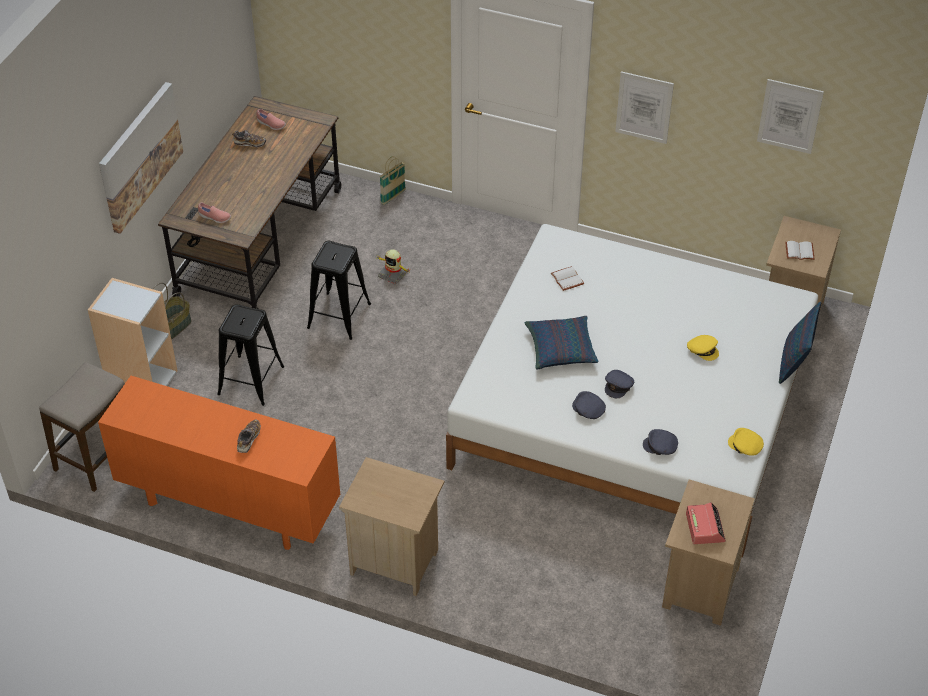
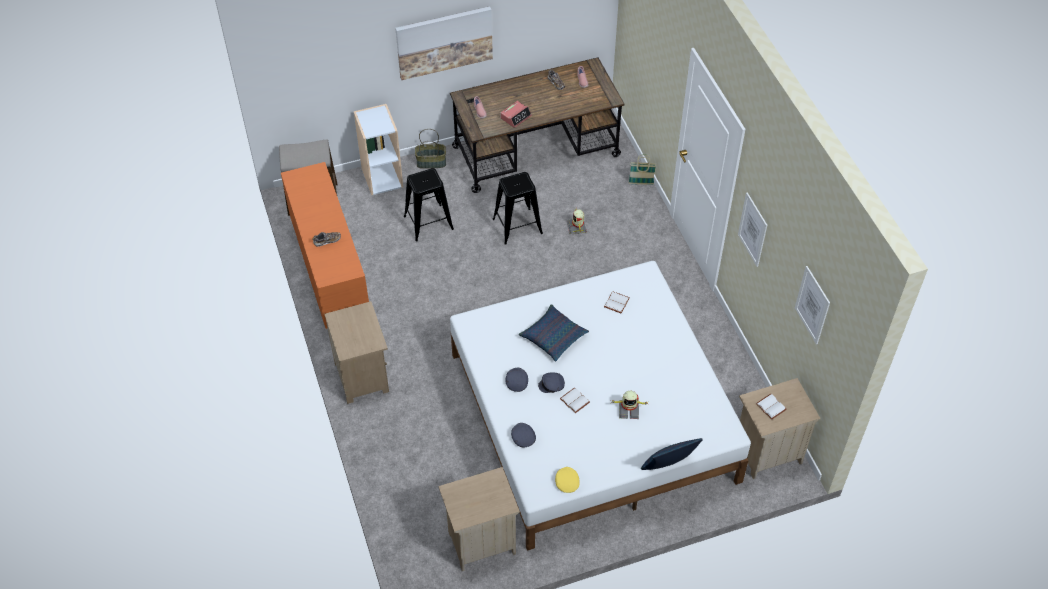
camera: 50 degrees right, 5 degrees up
alarm clock [686,502,726,544] -> alarm clock moved to [501,101,532,128]
yellow cap [687,335,719,361] -> toy robot [610,391,649,419]
none -> white book [560,387,590,413]

